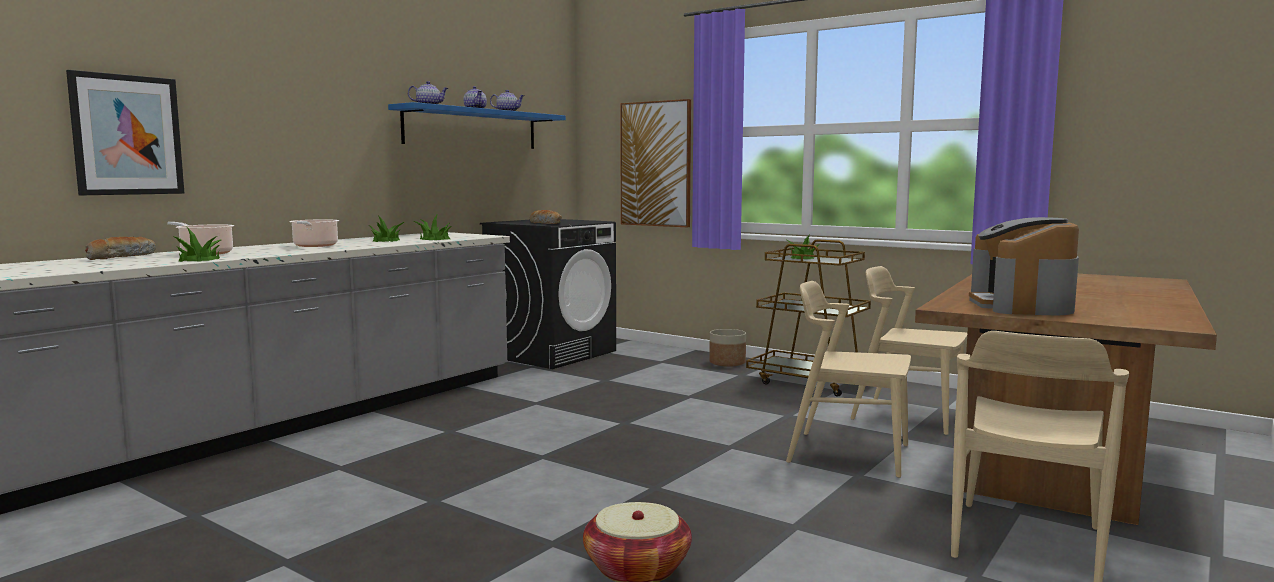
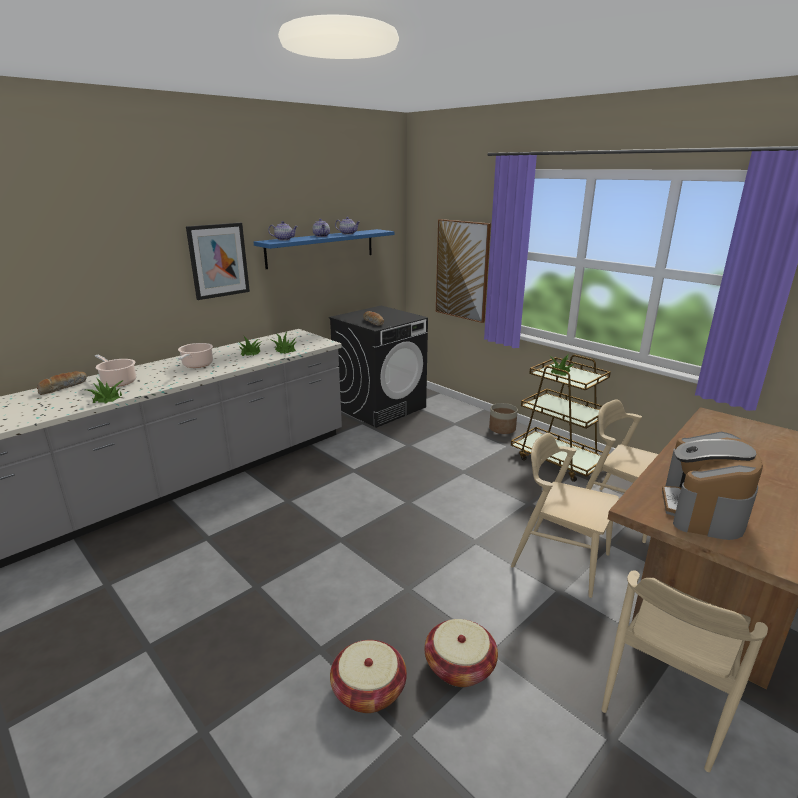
camera: 10 degrees right, 15 degrees up
picture [66,70,184,195] -> picture moved to [186,223,250,300]
none -> basket [424,619,498,687]

